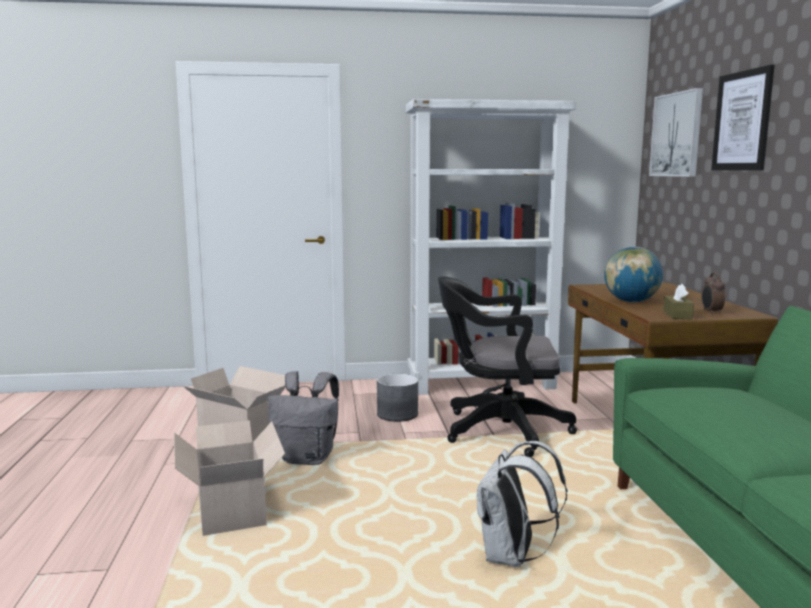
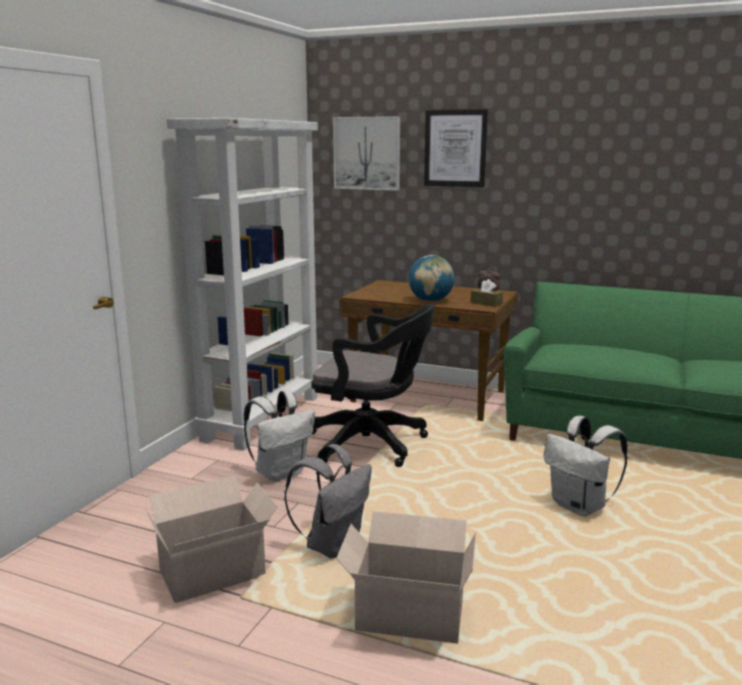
camera: 60 degrees left, 5 degrees up
grey planter [377,374,418,422] -> white backpack [244,390,315,482]
black office chair [438,276,577,457] -> black office chair turned 105 degrees counterclockwise [311,304,435,467]

